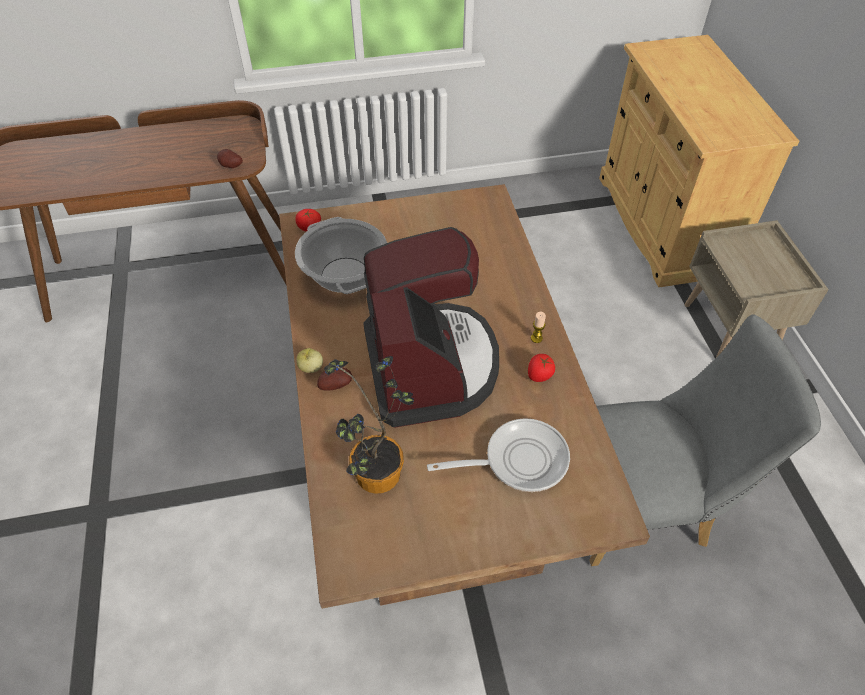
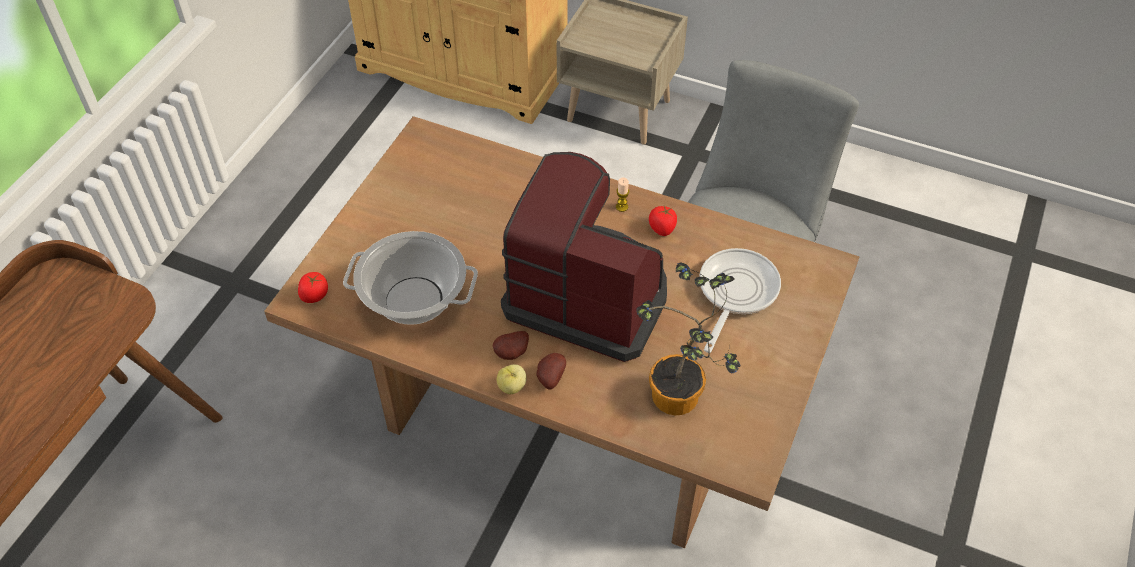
camera: 55 degrees left, 0 degrees up
potato [217,149,243,168] -> potato moved to [493,331,529,360]

